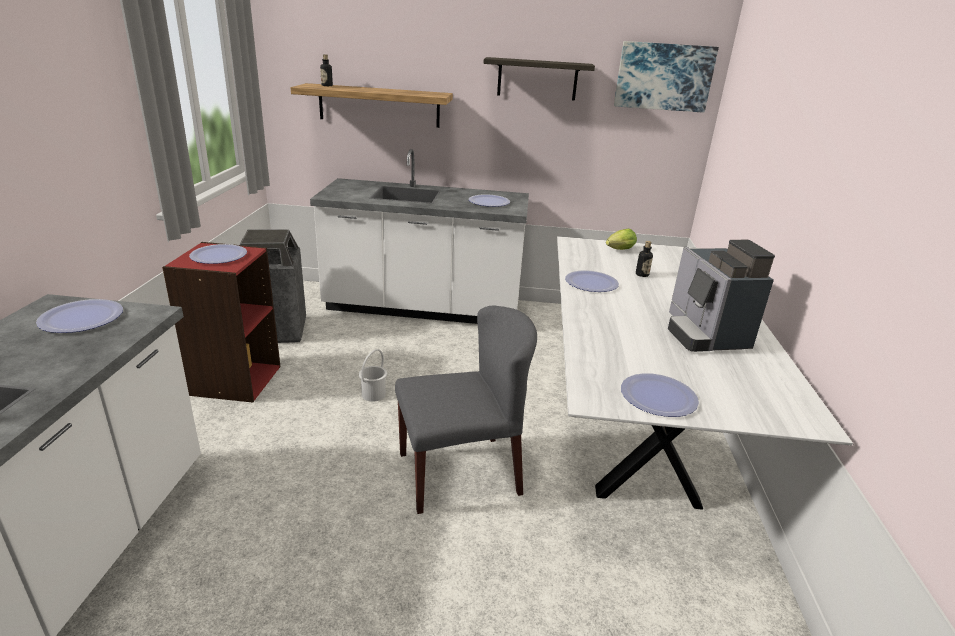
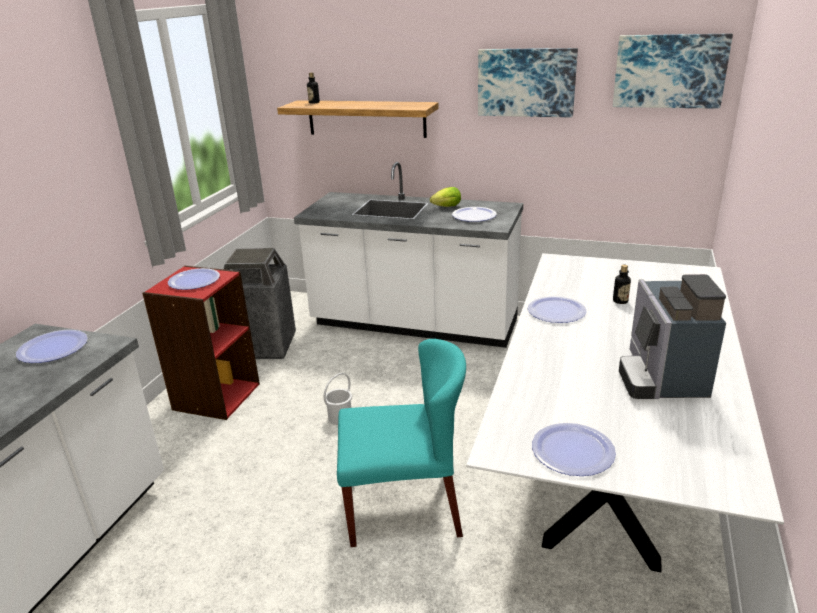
camera: 15 degrees right, 0 degrees up
grey chair [395,306,537,514] -> turquoise chair [337,339,466,547]
shelf [483,57,595,101] -> picture [478,48,578,117]
lettuce [606,229,637,250] -> lettuce moved to [430,187,461,207]

